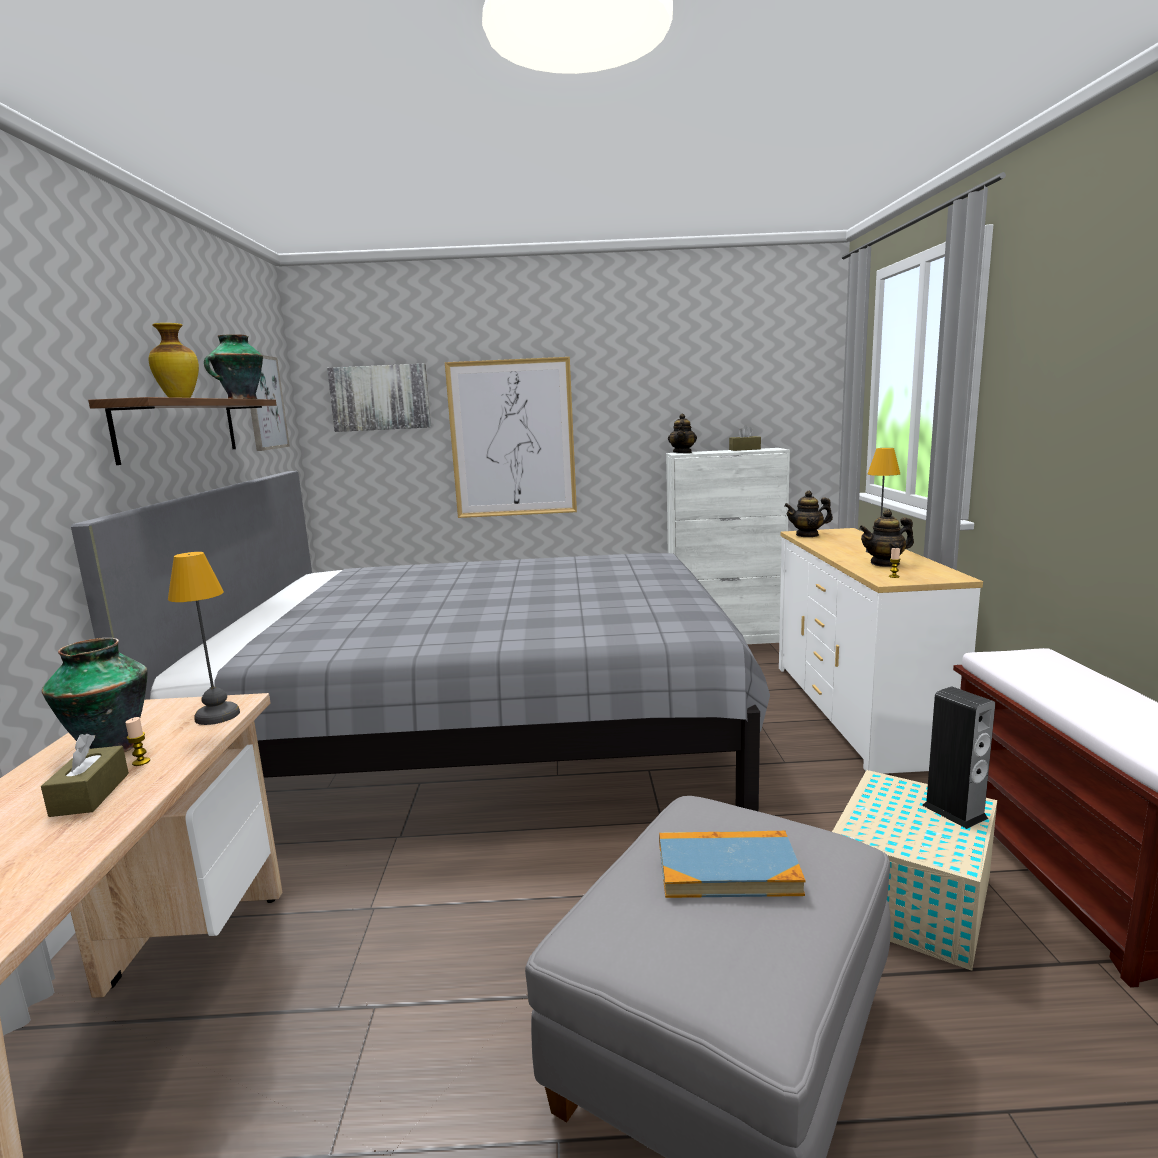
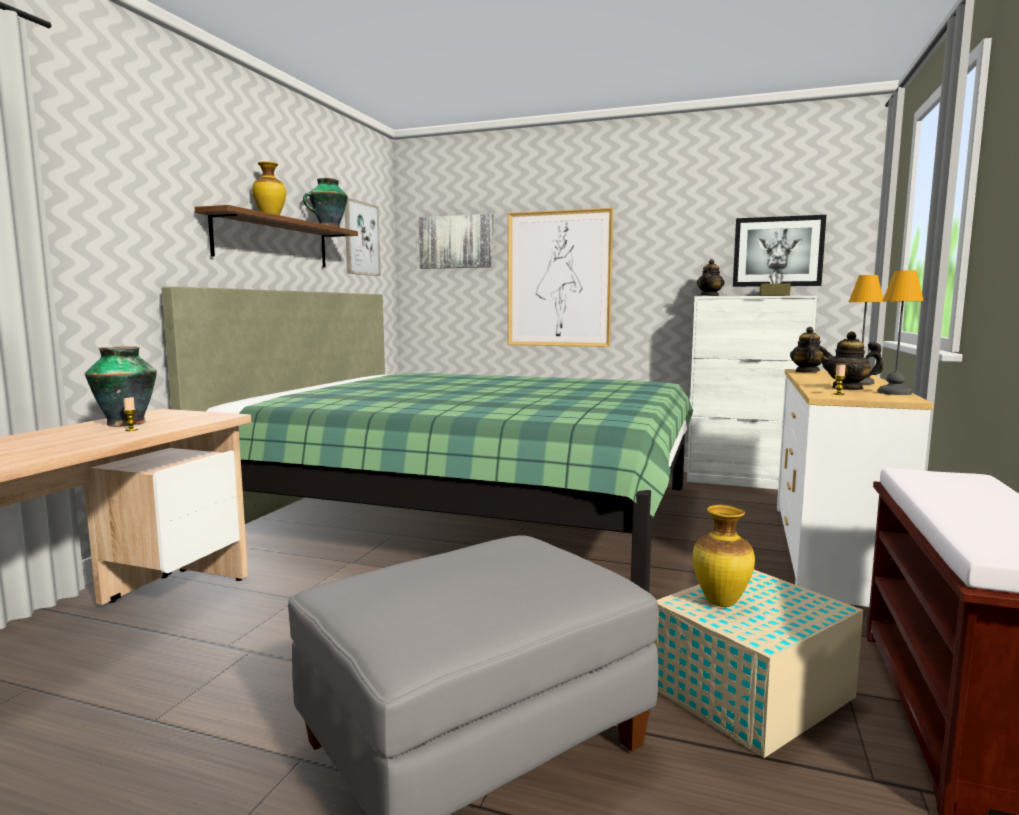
camera: 20 degrees right, 5 degrees down
brown tissue box [41,734,129,817] -> none
grey bed [71,471,770,812] -> green bed [161,286,693,592]
table lamp [168,552,240,725] -> table lamp moved to [877,270,924,395]
book [659,831,805,898] -> none
teapot [784,491,833,537] -> teapot turned 90 degrees clockwise [790,327,823,372]
speaker [922,687,995,829] -> none
none -> vase [693,505,755,607]
none -> picture [733,215,826,287]

